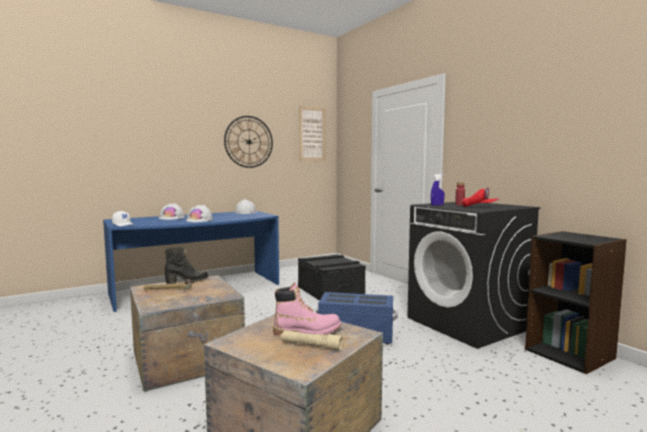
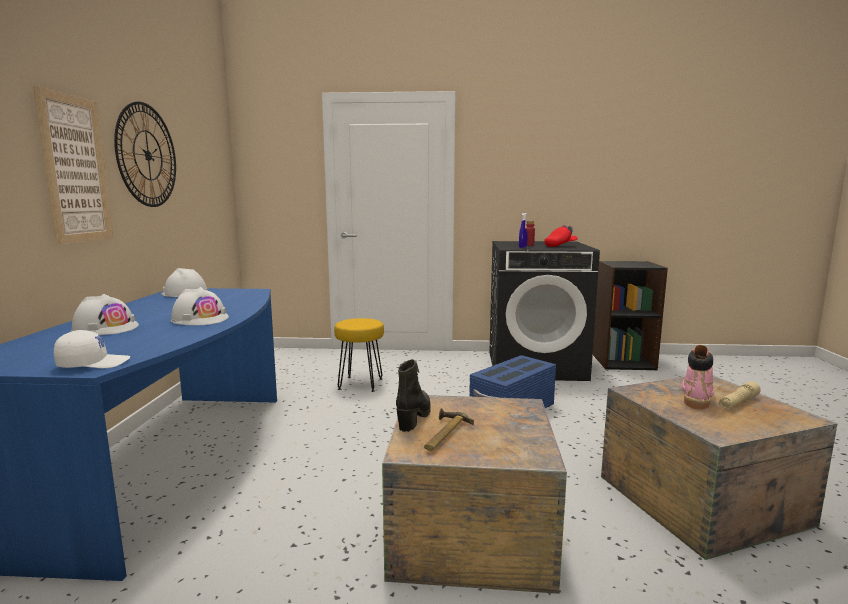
camera: 55 degrees left, 5 degrees up
black storage box [298,255,366,301] -> yellow stool [334,318,384,392]
picture [299,105,325,161] -> picture moved to [33,86,113,244]

